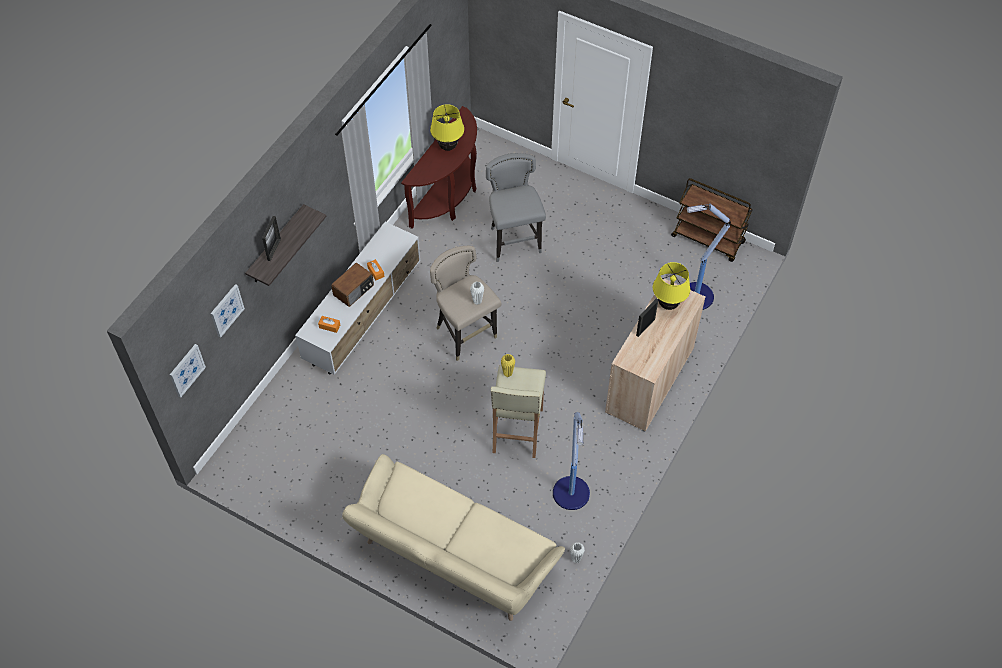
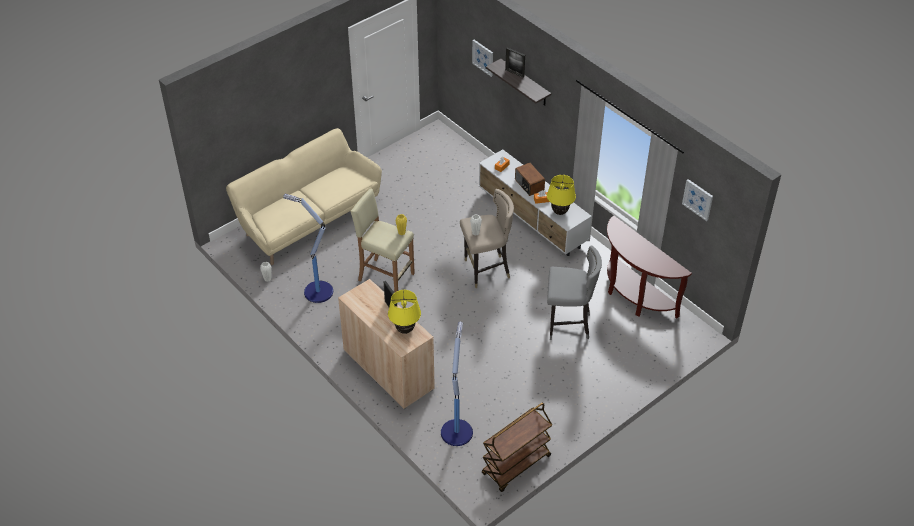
camera: 110 degrees right, 10 degrees down
picture [170,344,206,398] -> picture moved to [682,179,713,221]
yellow table lamp [430,104,464,151] -> yellow table lamp moved to [547,175,576,215]

